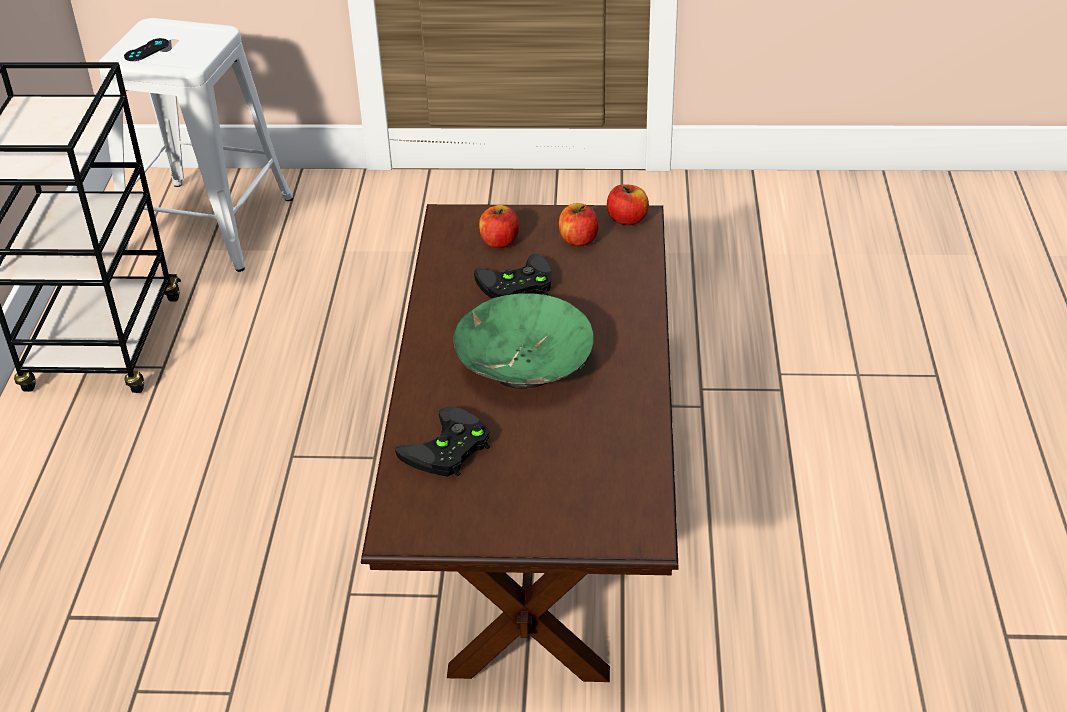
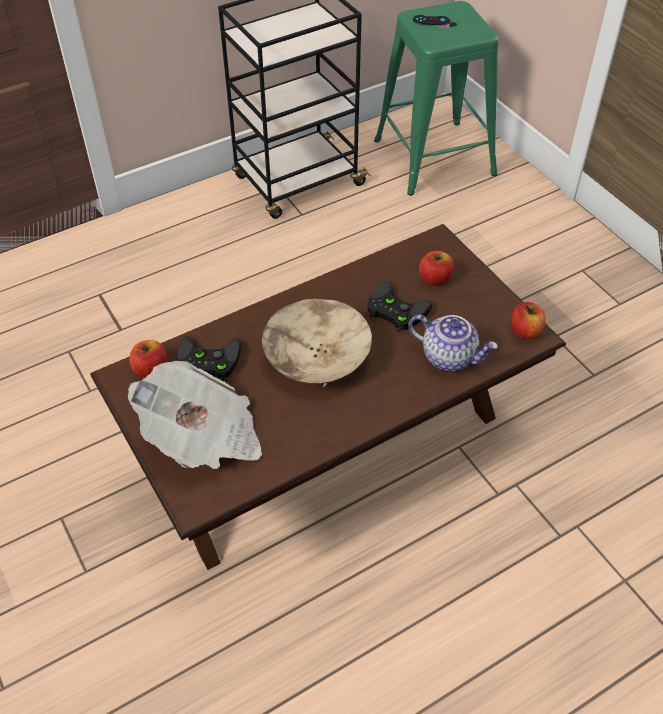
camera: 55 degrees right, 10 degrees up
white stool [99,18,293,272] -> green stool [374,1,499,196]
green bowl [453,293,594,389] -> beige bowl [262,298,372,387]
apple [559,203,599,246] -> apple moved to [129,340,167,378]
none -> newspaper [128,361,262,469]
none -> teapot [408,315,498,371]

